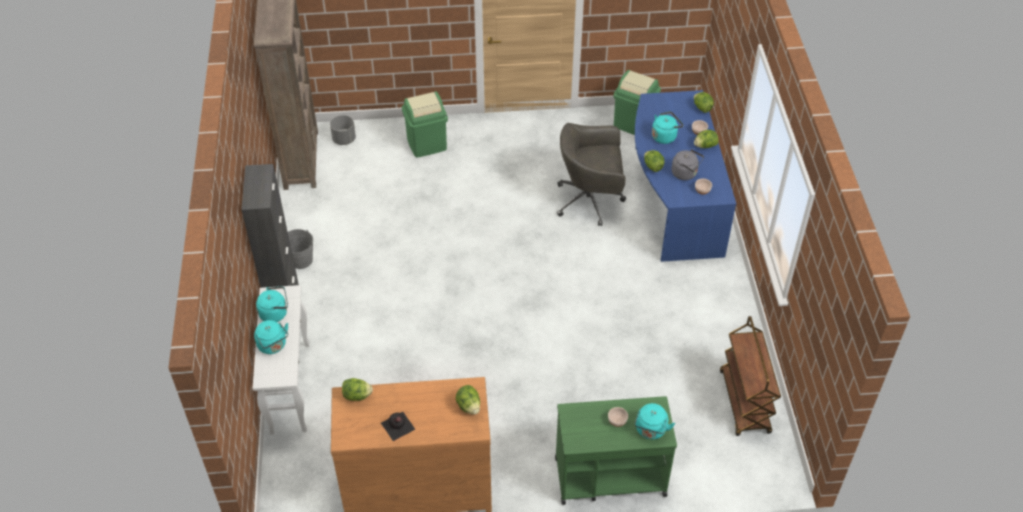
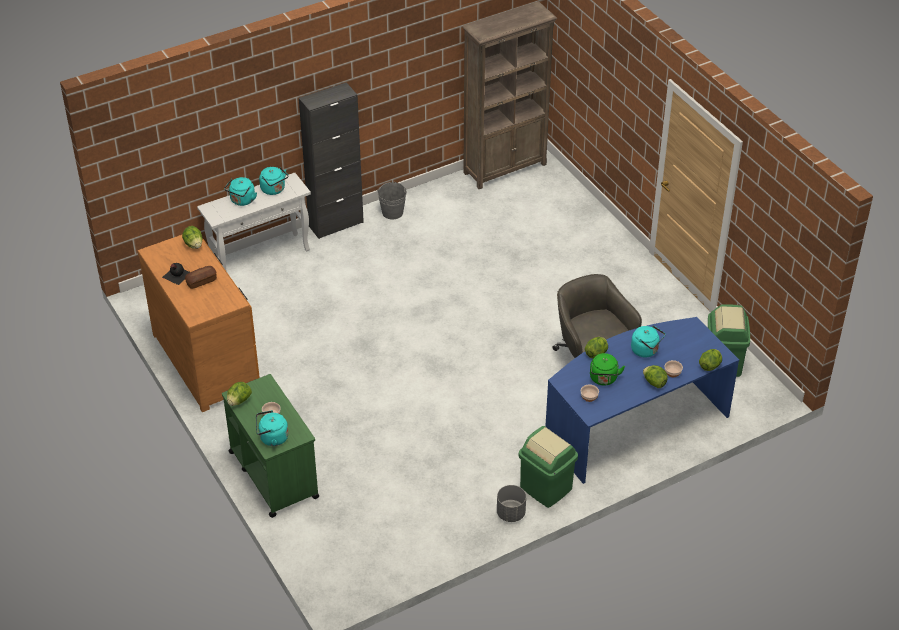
camera: 65 degrees right, 5 degrees down
grey planter [330,115,356,145] -> grey planter moved to [497,485,526,522]
green trash can [402,91,448,157] -> green trash can moved to [519,426,578,508]
lettuce [455,385,480,414] -> lettuce moved to [227,382,252,406]
grey kettle [672,149,704,180] -> green kettle [590,353,625,385]
brown cart [720,316,781,436] -> none
none -> bread [185,266,217,289]

